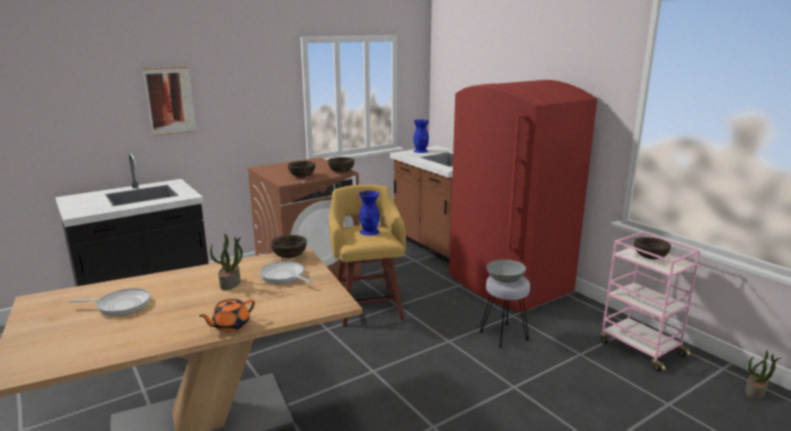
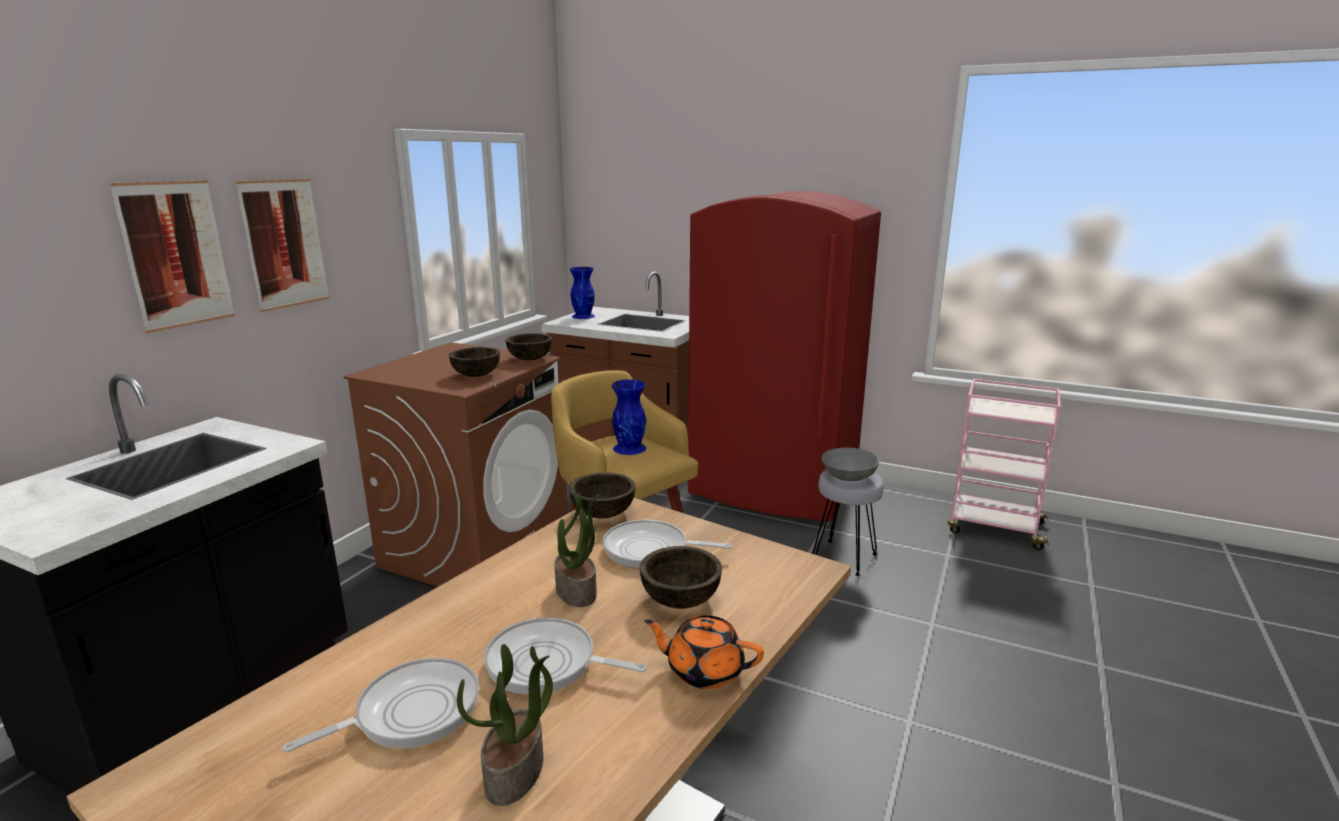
camera: 30 degrees left, 0 degrees up
orange teapot [199,299,255,332] -> orange teapot turned 90 degrees clockwise [644,615,764,689]
brown bowl [634,237,671,259] -> brown bowl moved to [640,546,722,609]
potted plant [745,350,780,399] -> potted plant moved to [457,644,553,806]
none -> picture [235,179,329,312]
none -> frying pan [484,618,647,695]

